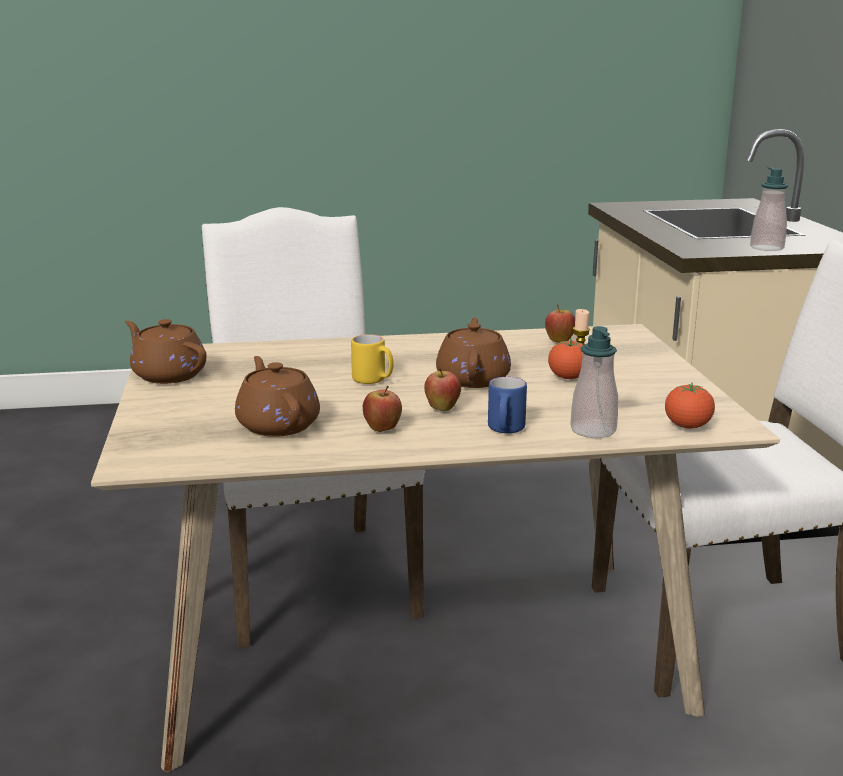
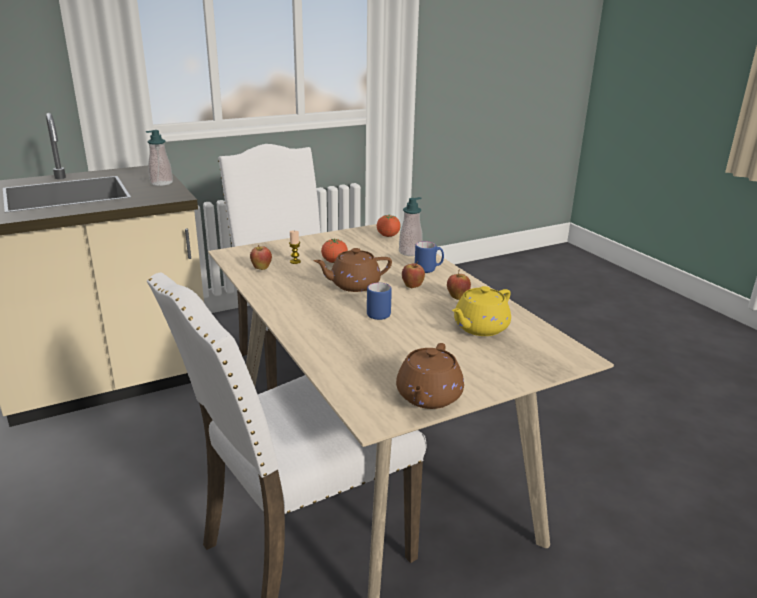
camera: 110 degrees left, 5 degrees up
brown teapot [235,356,320,437] -> yellow teapot [452,286,511,336]
yellow mug [351,334,394,384] -> blue mug [367,283,392,320]

